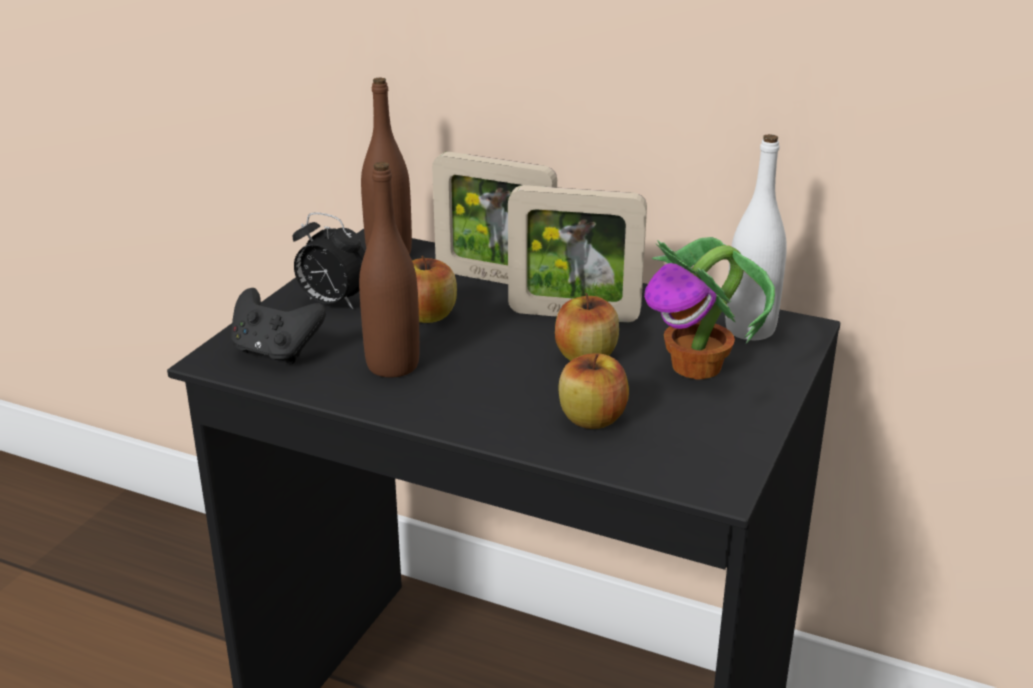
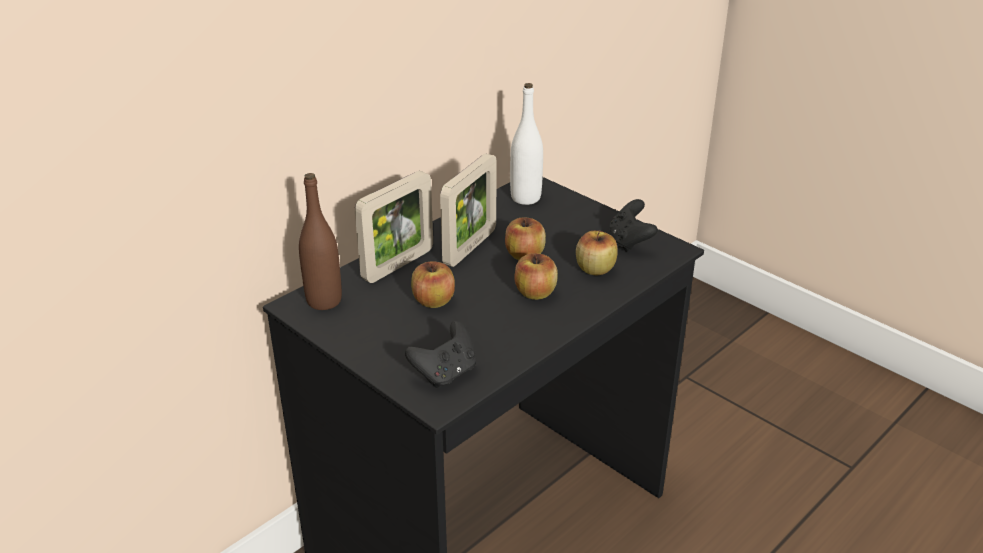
camera: 70 degrees left, 5 degrees up
alarm clock [293,213,365,309] -> none
brown bottle [359,162,420,378] -> none
potted plant [644,237,775,379] -> none
none -> apple [514,253,558,300]
none -> black game controller [609,199,657,252]

